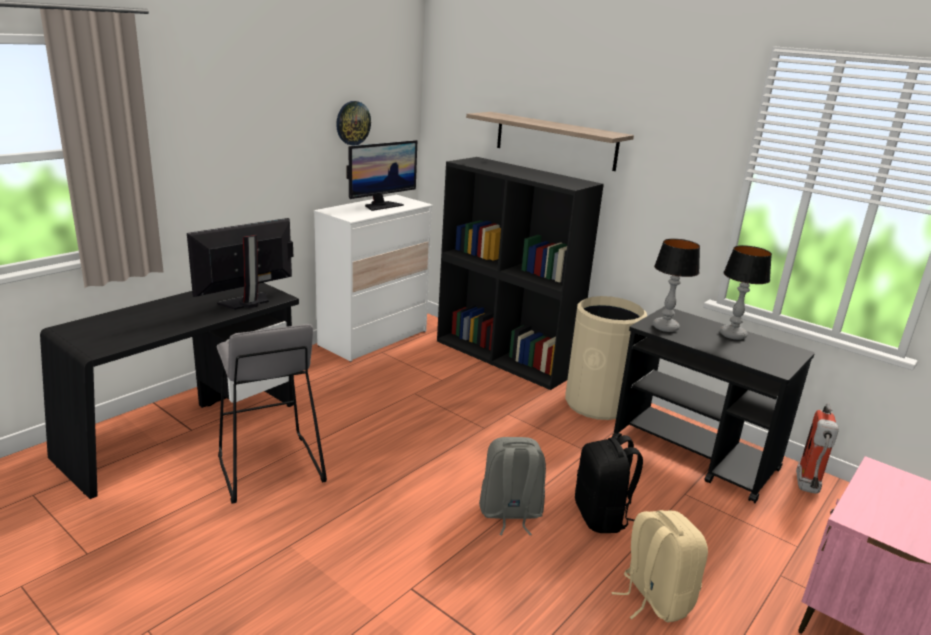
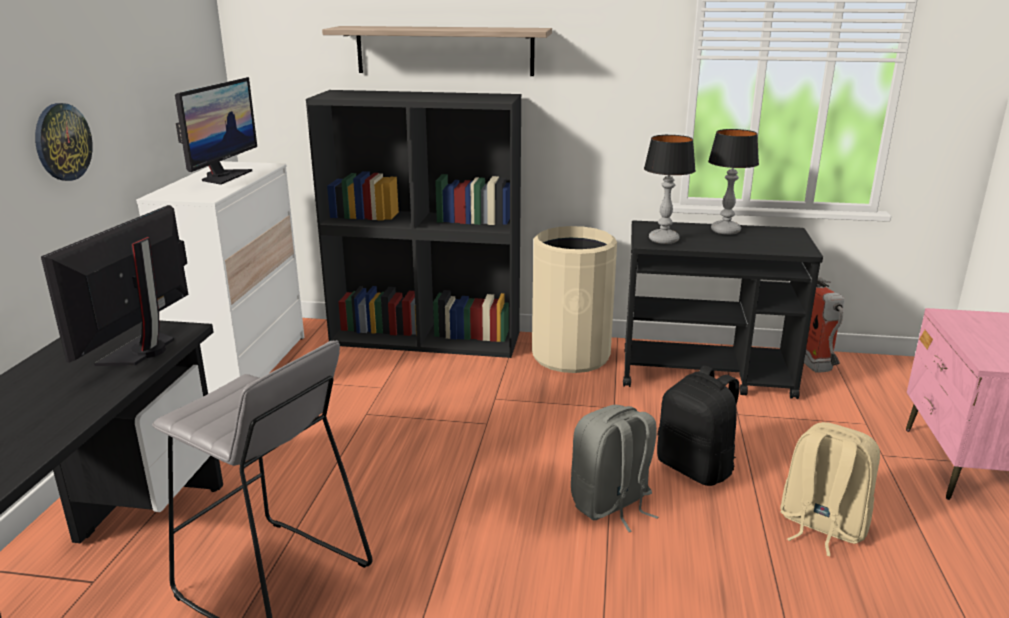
camera: 30 degrees left, 0 degrees up
wall clock [336,101,371,146] -> wall clock moved to [35,103,93,181]

